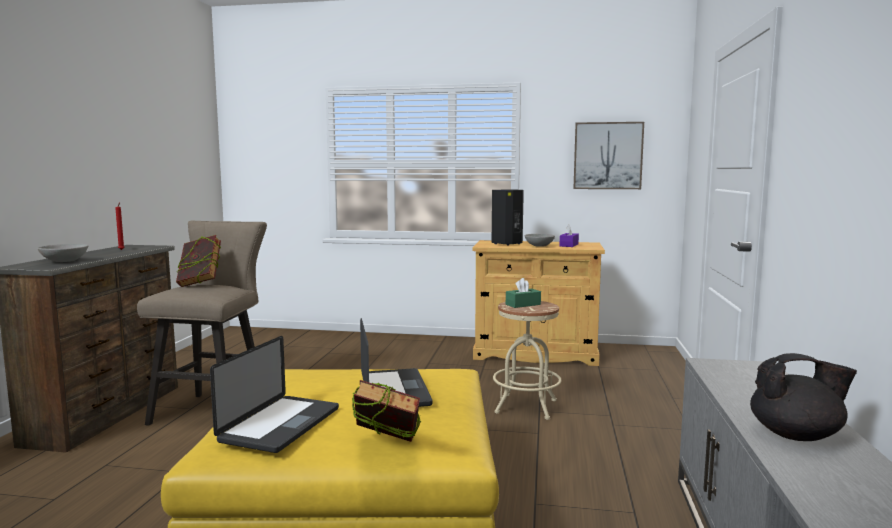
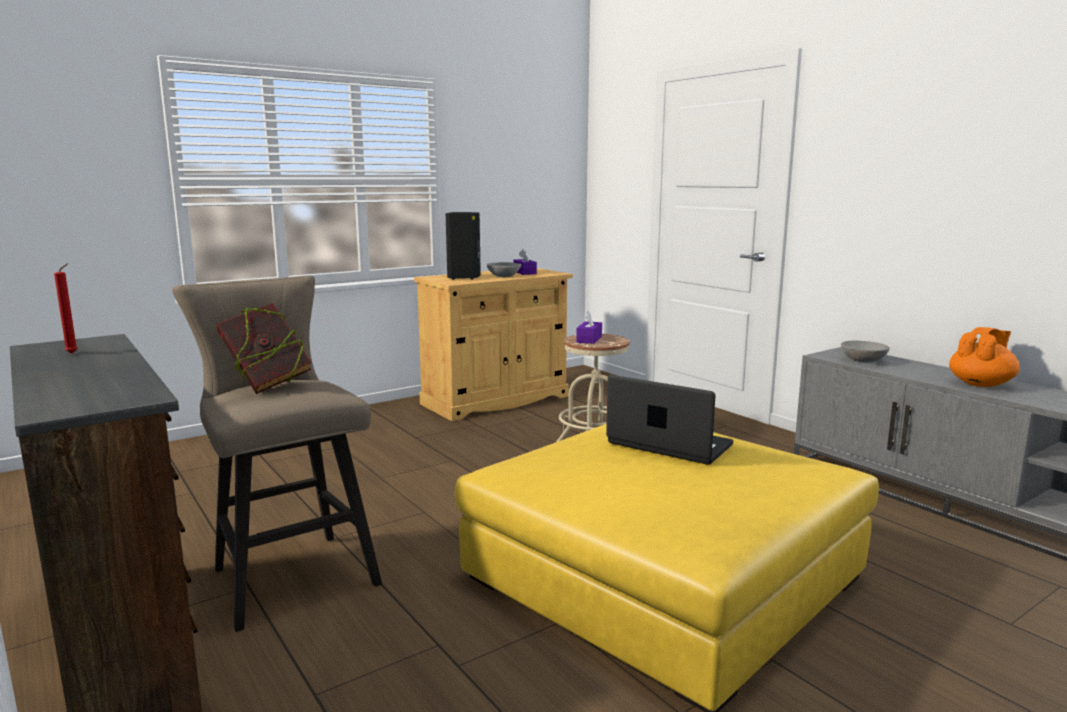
camera: 45 degrees left, 5 degrees up
grey bowl [37,244,88,262] -> grey bowl moved to [841,341,890,363]
laptop [210,336,339,453] -> none
book [352,380,422,442] -> none
green tissue box [506,278,541,308] -> purple tissue box [576,310,602,344]
picture [573,122,644,189] -> none
black teapot [750,353,857,441] -> orange teapot [949,327,1020,387]

